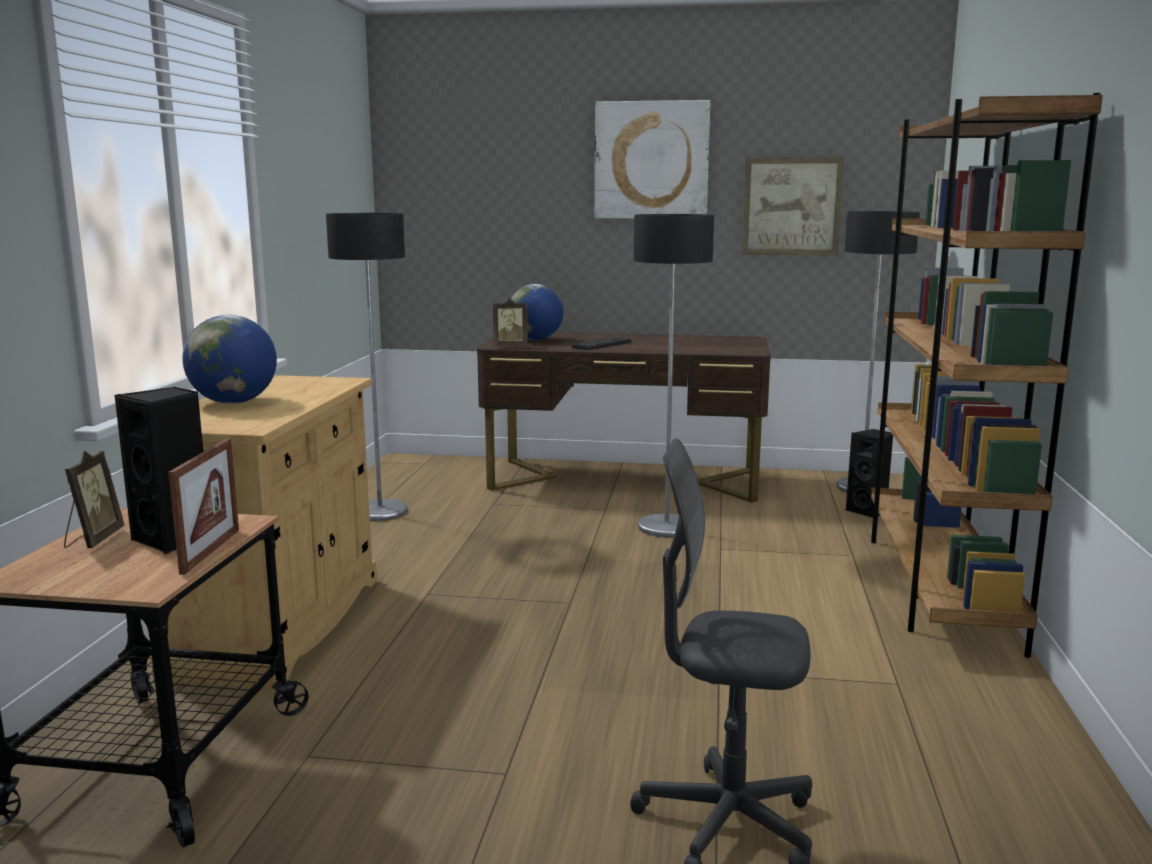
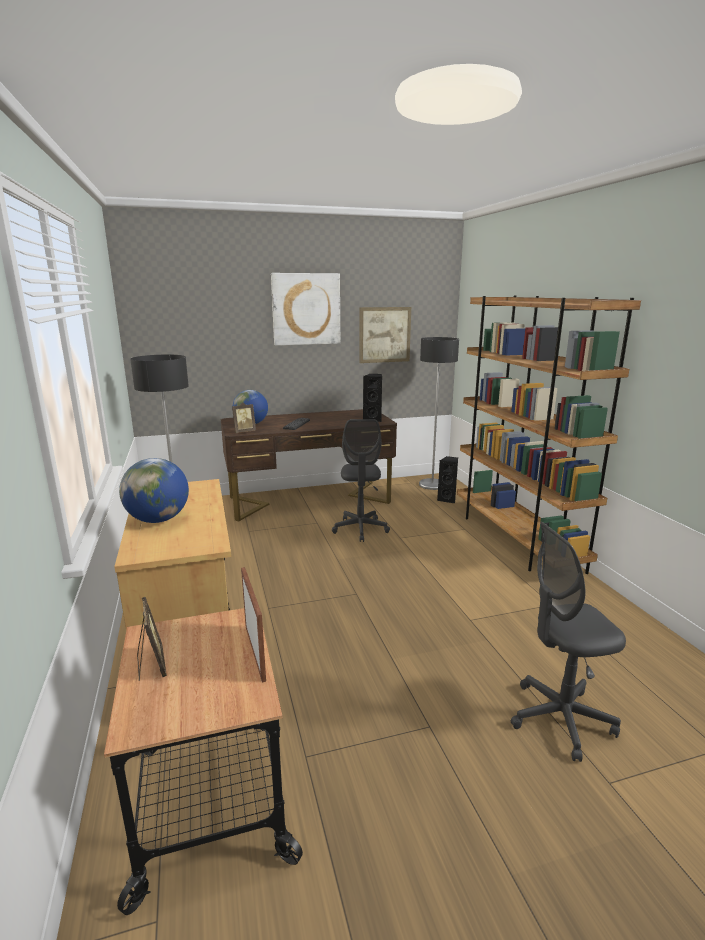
camera: 25 degrees left, 5 degrees up
black speaker [115,387,204,554] -> black speaker moved to [363,374,382,422]
floor lamp [634,214,714,538] -> grey office chair [332,419,390,542]

